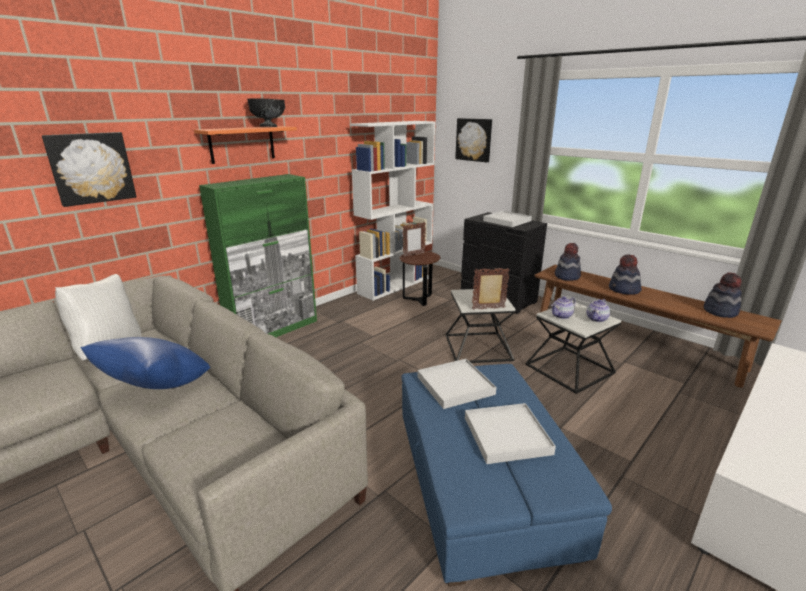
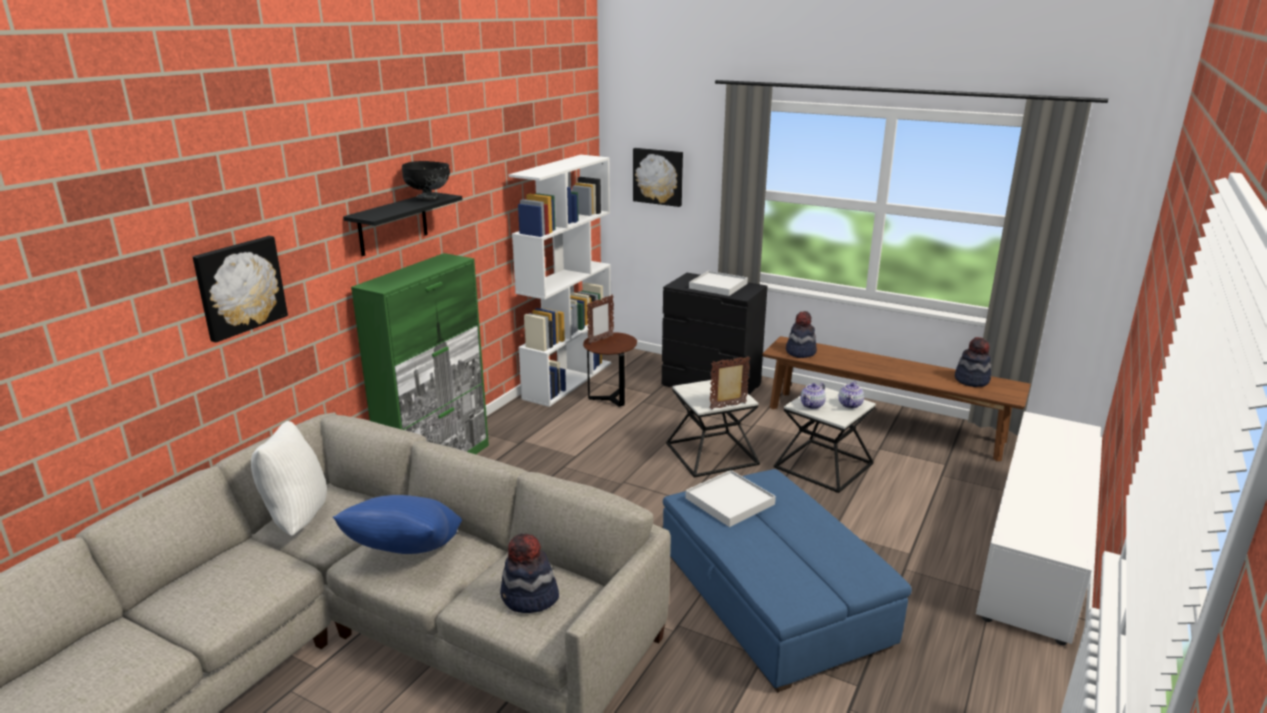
camera: 15 degrees left, 0 degrees up
orange shelf [194,126,297,164] -> black shelf [343,192,462,256]
white tray [465,403,556,464] -> none
hat [609,254,642,295] -> hat moved to [500,533,559,613]

